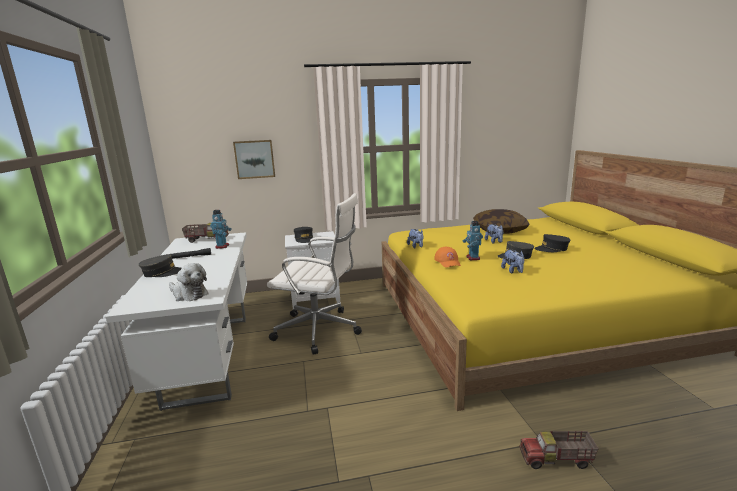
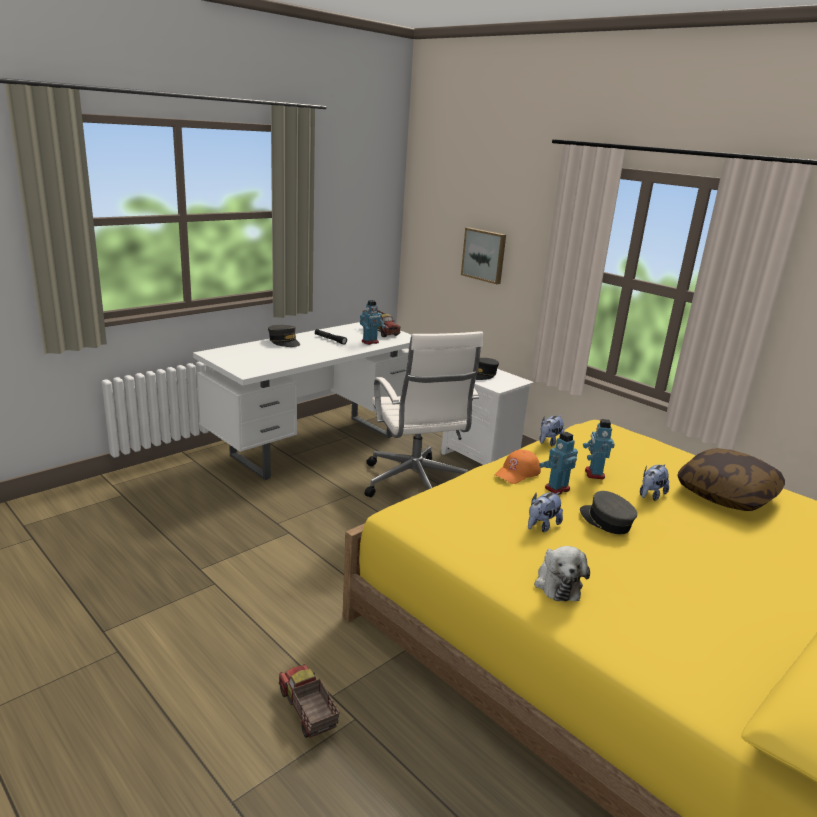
camera: 55 degrees right, 5 degrees up
plush toy [169,263,208,301] -> plush toy moved to [534,546,590,601]
black cap [534,234,570,252] -> none
none -> toy robot [583,419,615,480]

